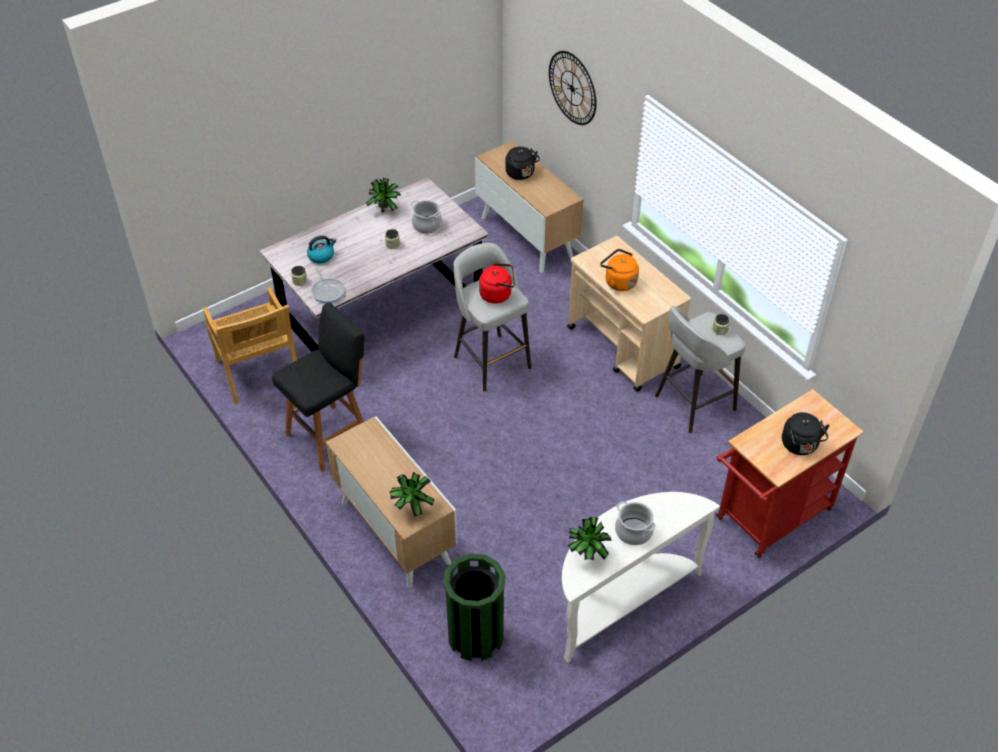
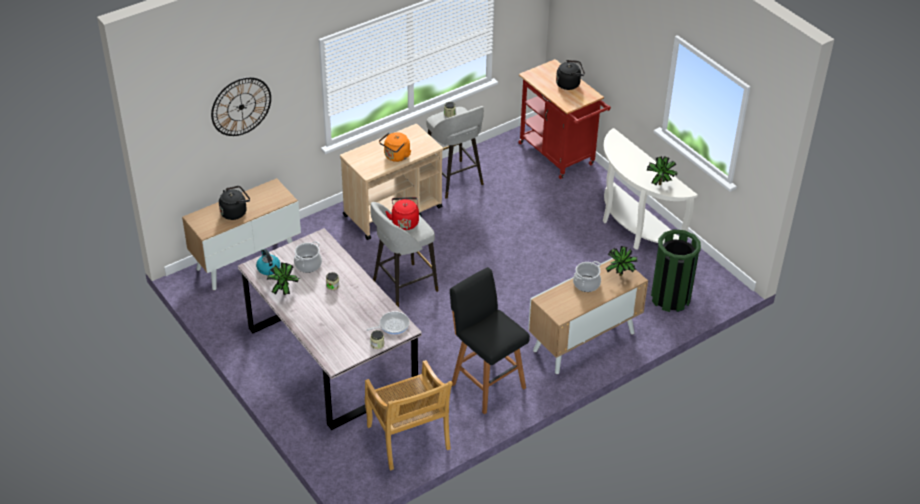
camera: 90 degrees left, 5 degrees down
beige chair [203,287,297,404] -> beige chair turned 90 degrees clockwise [365,360,453,471]
kettle [307,236,336,264] -> kettle moved to [256,249,280,275]
cooking pot [615,501,656,545] -> cooking pot moved to [573,261,601,292]

